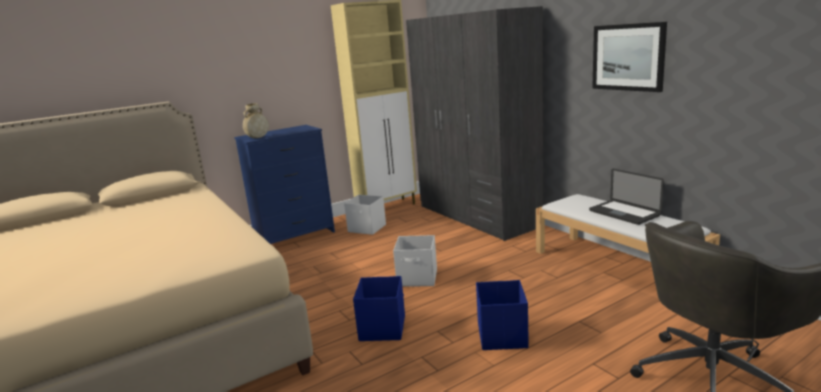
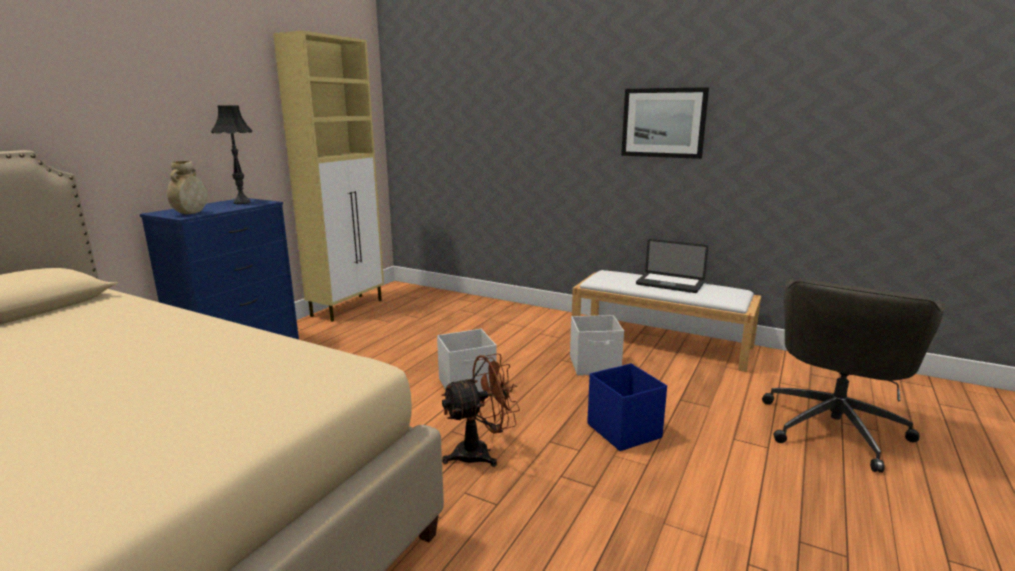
camera: 30 degrees left, 0 degrees up
white storage box [344,195,386,235] -> white storage box moved to [570,315,624,376]
blue storage box [353,276,405,341] -> brown fan [442,353,520,467]
grey wardrobe [406,6,544,241] -> none
none -> black table lamp [211,106,252,204]

